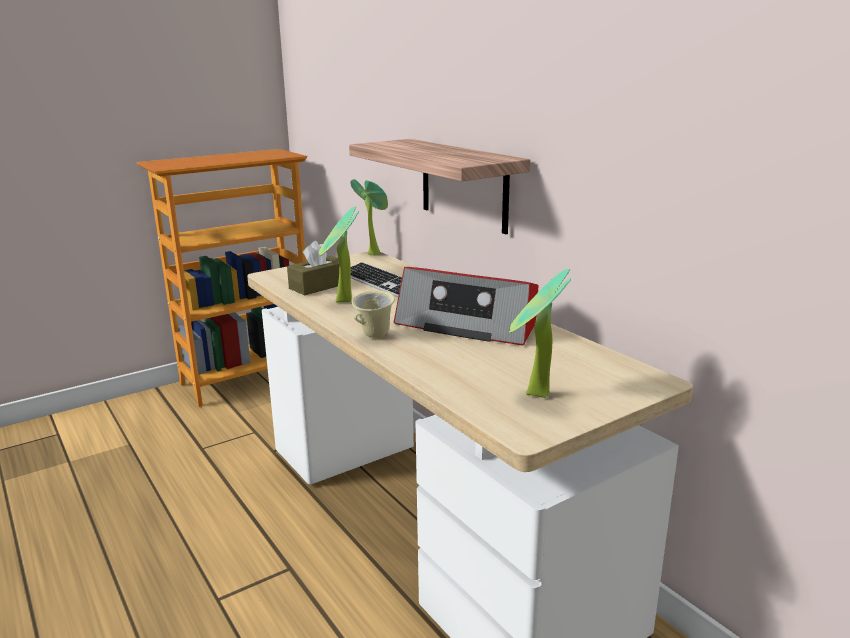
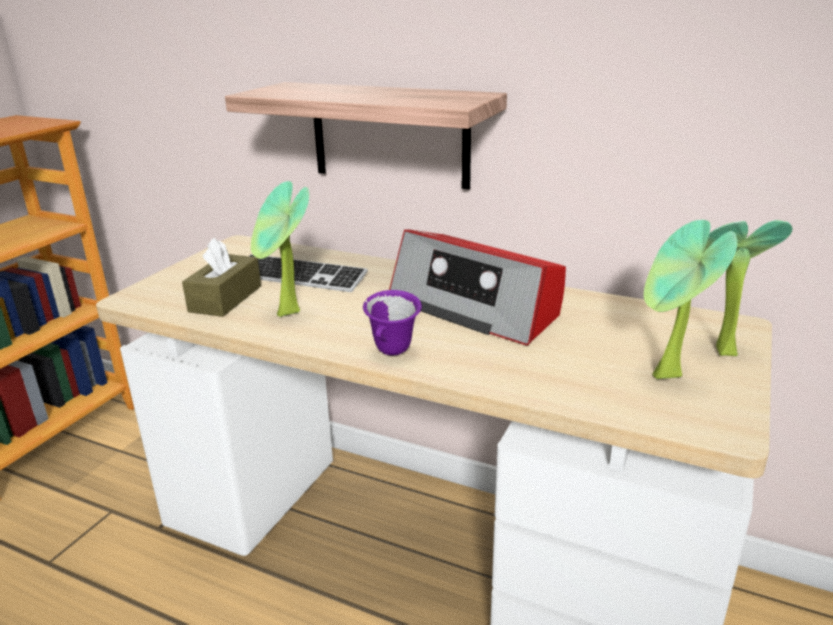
camera: 30 degrees left, 5 degrees up
potted plant [350,179,388,256] -> potted plant moved to [703,220,792,356]
beige mug [352,291,395,339] -> purple mug [363,290,422,355]
radio [394,267,538,346] -> radio turned 45 degrees clockwise [389,229,566,346]

